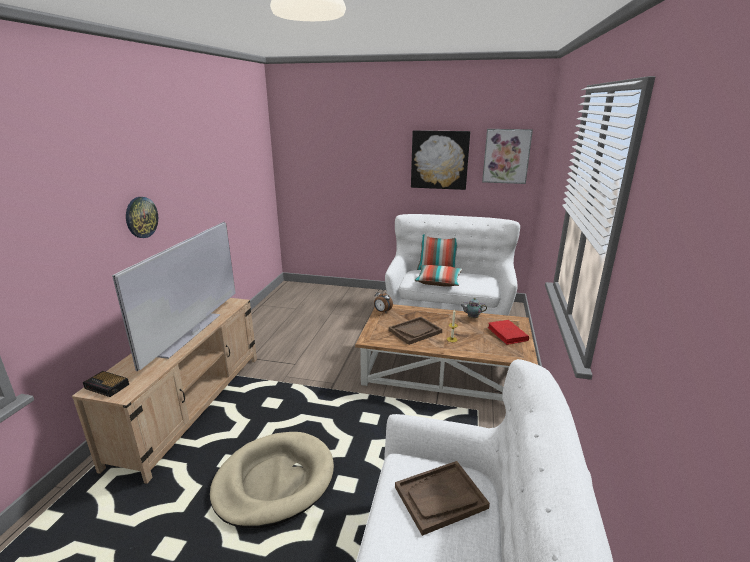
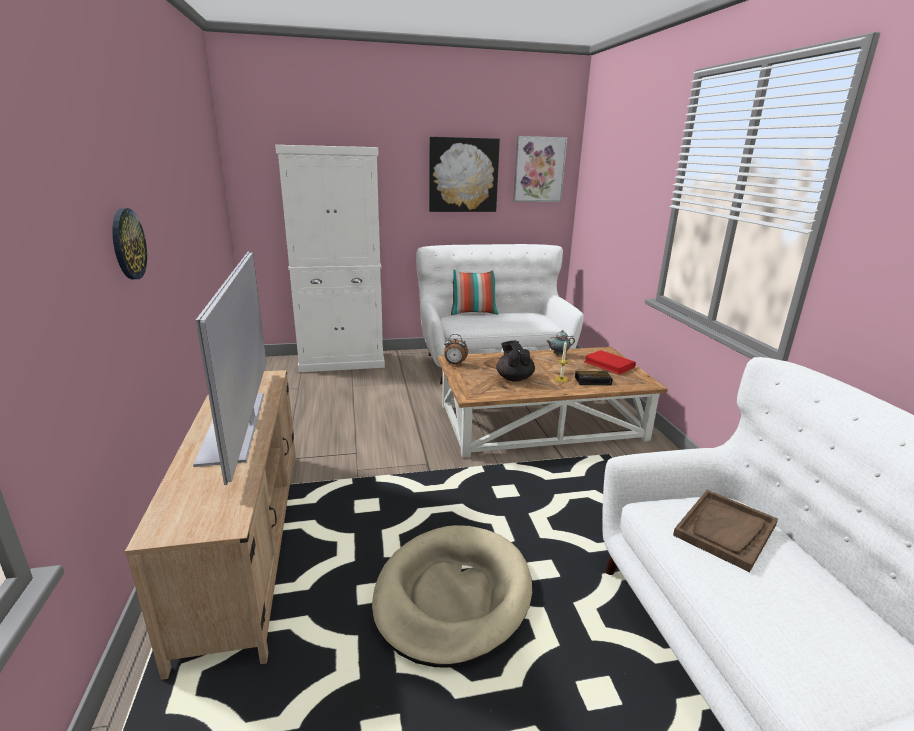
camera: 25 degrees left, 0 degrees up
alarm clock [83,371,129,397] -> alarm clock moved to [575,371,613,385]
brown tray [389,317,442,345] -> black teapot [496,341,535,382]
pillow [414,265,462,287] -> none
none -> white cabinet [275,145,385,372]

